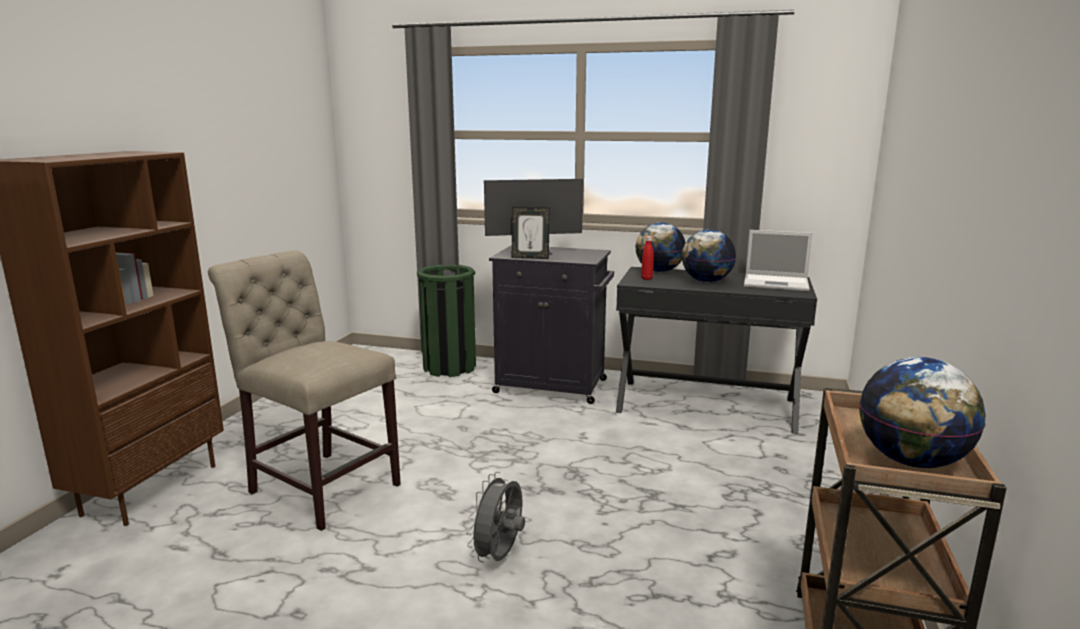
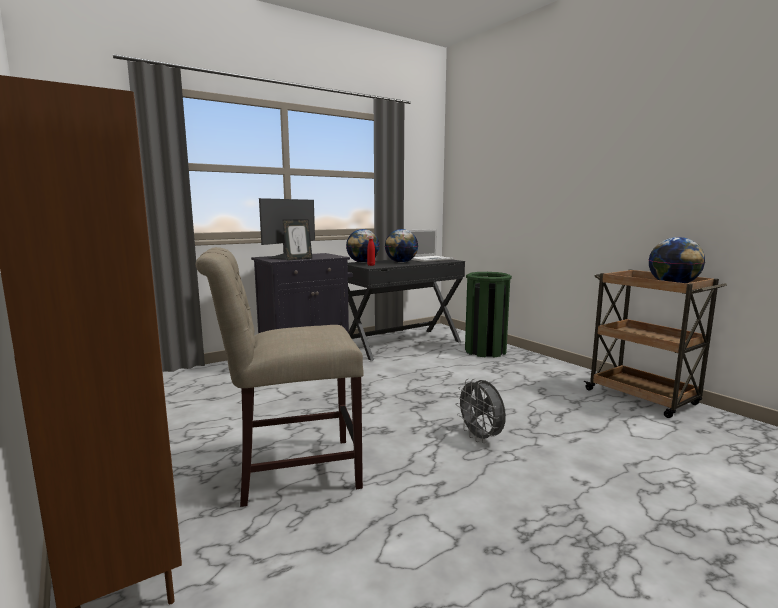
camera: 50 degrees left, 5 degrees down
green trash can [417,264,476,377] -> green trash can moved to [465,272,512,358]

